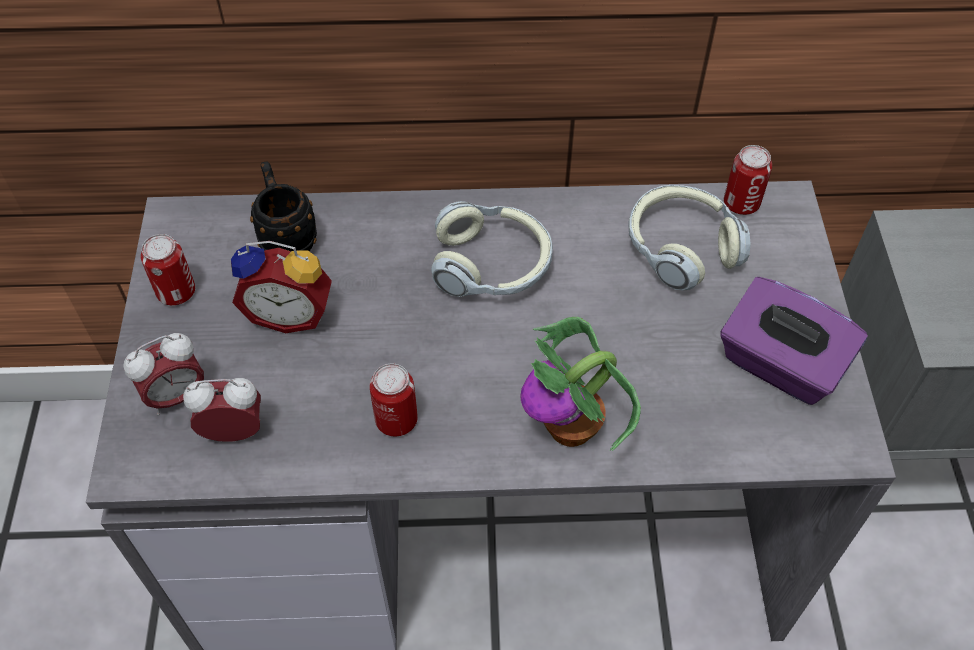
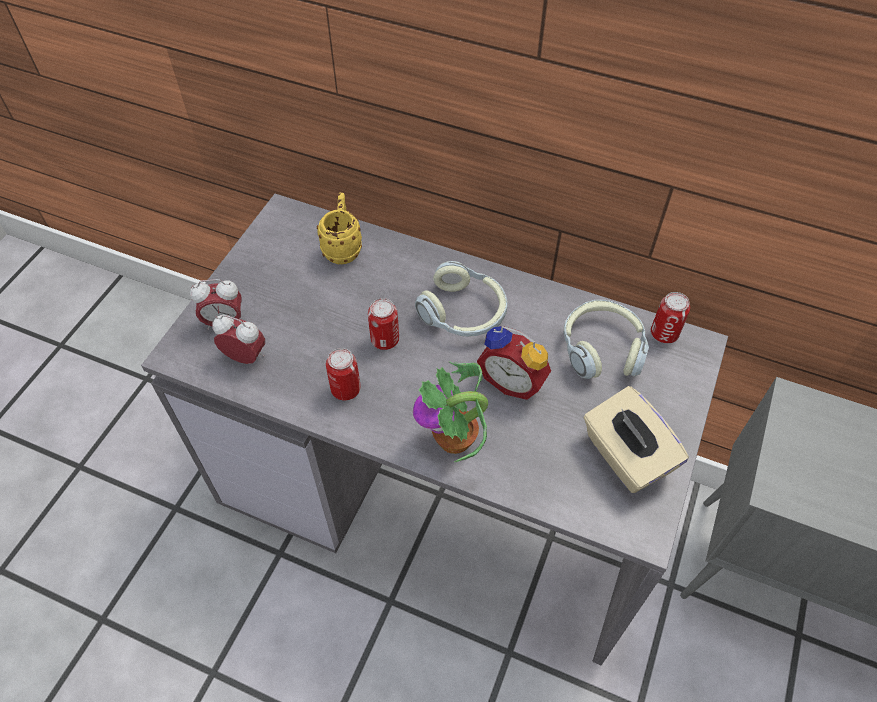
camera: 25 degrees right, 0 degrees up
can [141,234,195,305] -> can moved to [368,298,399,350]
alarm clock [231,241,332,333] -> alarm clock moved to [477,326,551,400]
black mug [250,162,317,251] -> yellow mug [317,193,362,264]
purple tissue box [720,277,868,405] -> beige tissue box [583,386,689,493]

